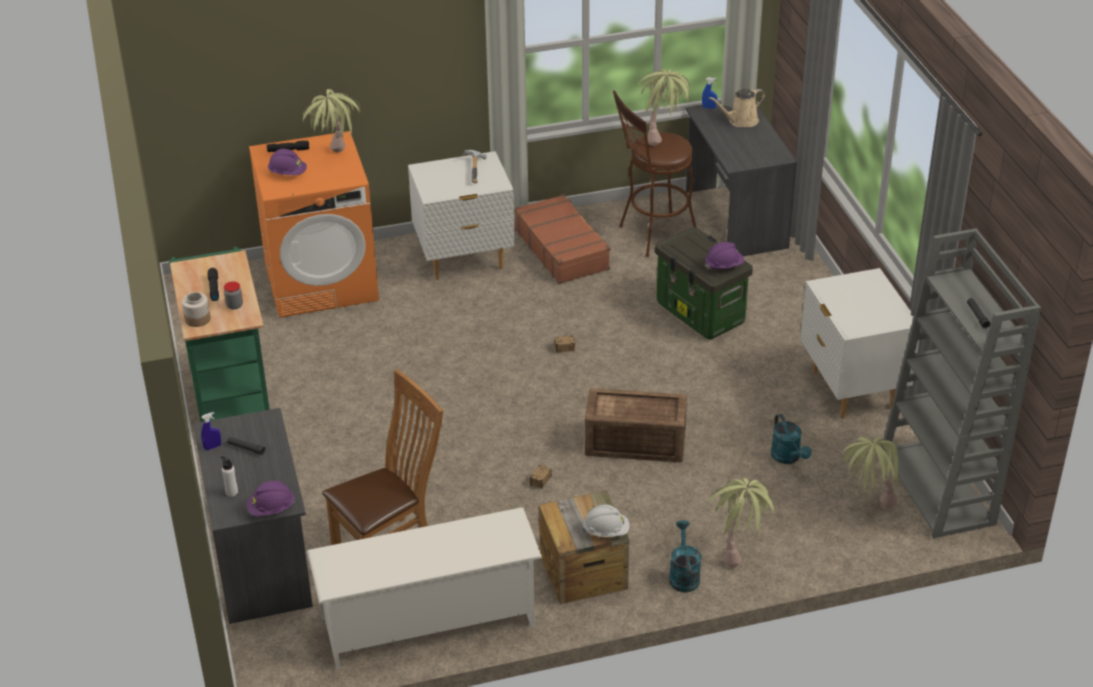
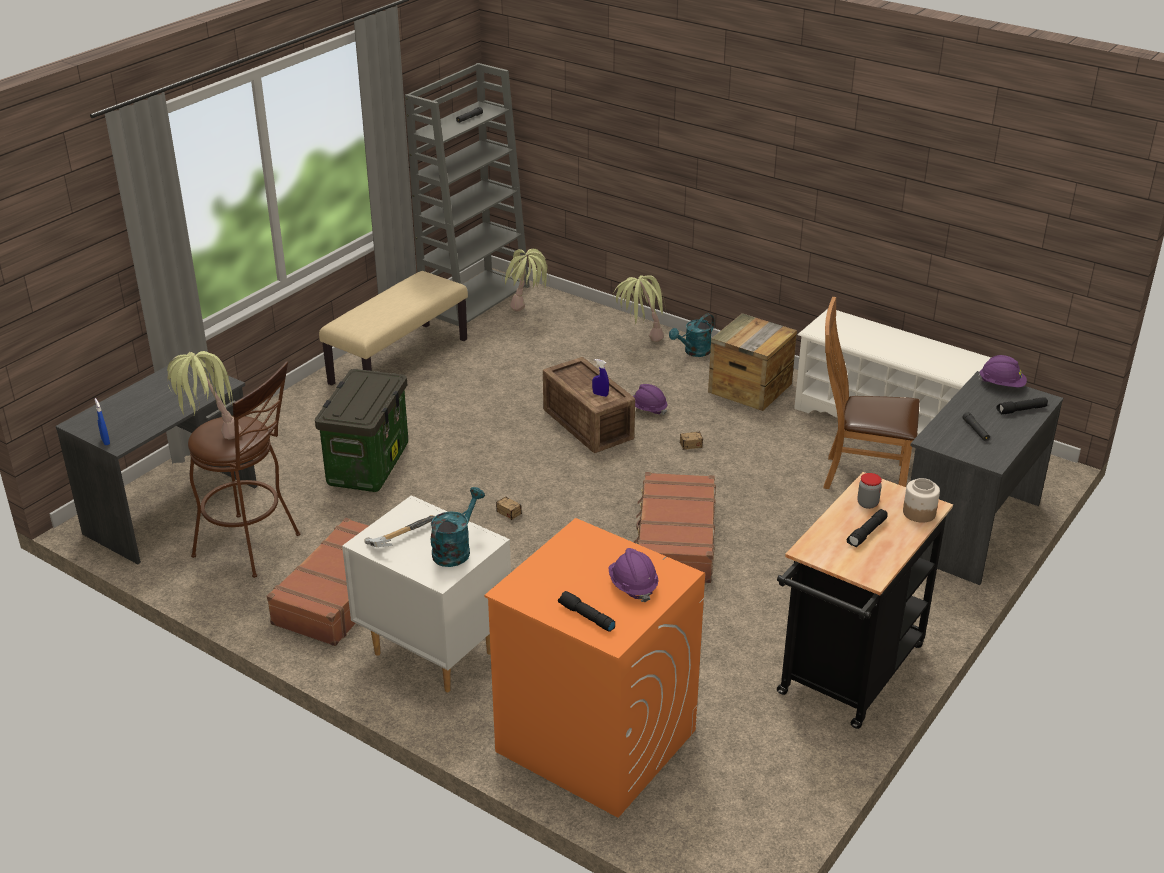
camera: 130 degrees left, 5 degrees down
green cart [169,246,270,422] -> black cart [777,472,953,729]
blue spray bottle [201,412,221,450] -> blue spray bottle moved to [592,359,609,397]
white bottle [221,456,238,497] -> black flashlight [996,397,1048,414]
potted plant [303,89,360,152] -> none
white hard hat [582,505,630,537] -> none
purple hard hat [705,242,744,270] -> purple hard hat moved to [633,384,668,415]
beige watering can [709,89,765,127] -> none
turquoise watering can [771,414,811,464] -> turquoise watering can moved to [431,487,485,567]
white nightstand [800,268,921,419] -> beige bench [319,271,468,386]
none -> brown suitcase [634,472,716,583]

